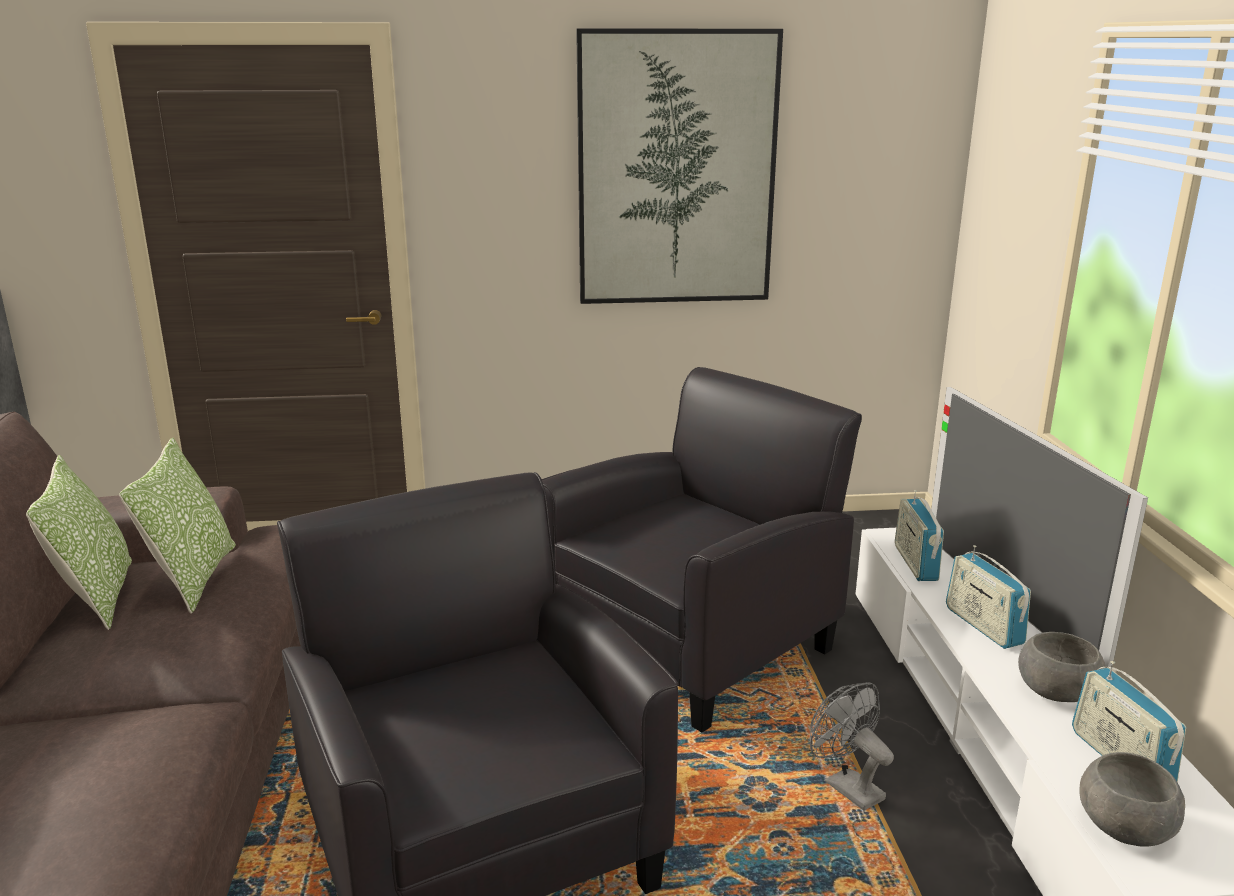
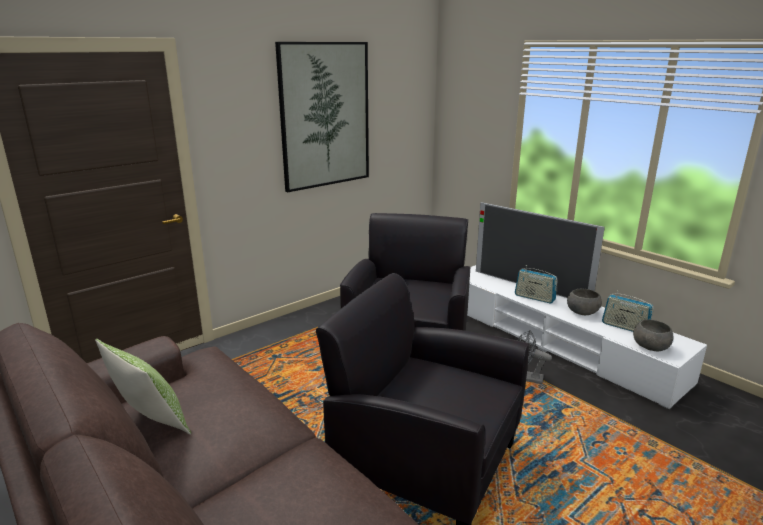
camera: 35 degrees left, 0 degrees up
pillow [119,437,236,614] -> none
radio [895,490,944,581] -> none

